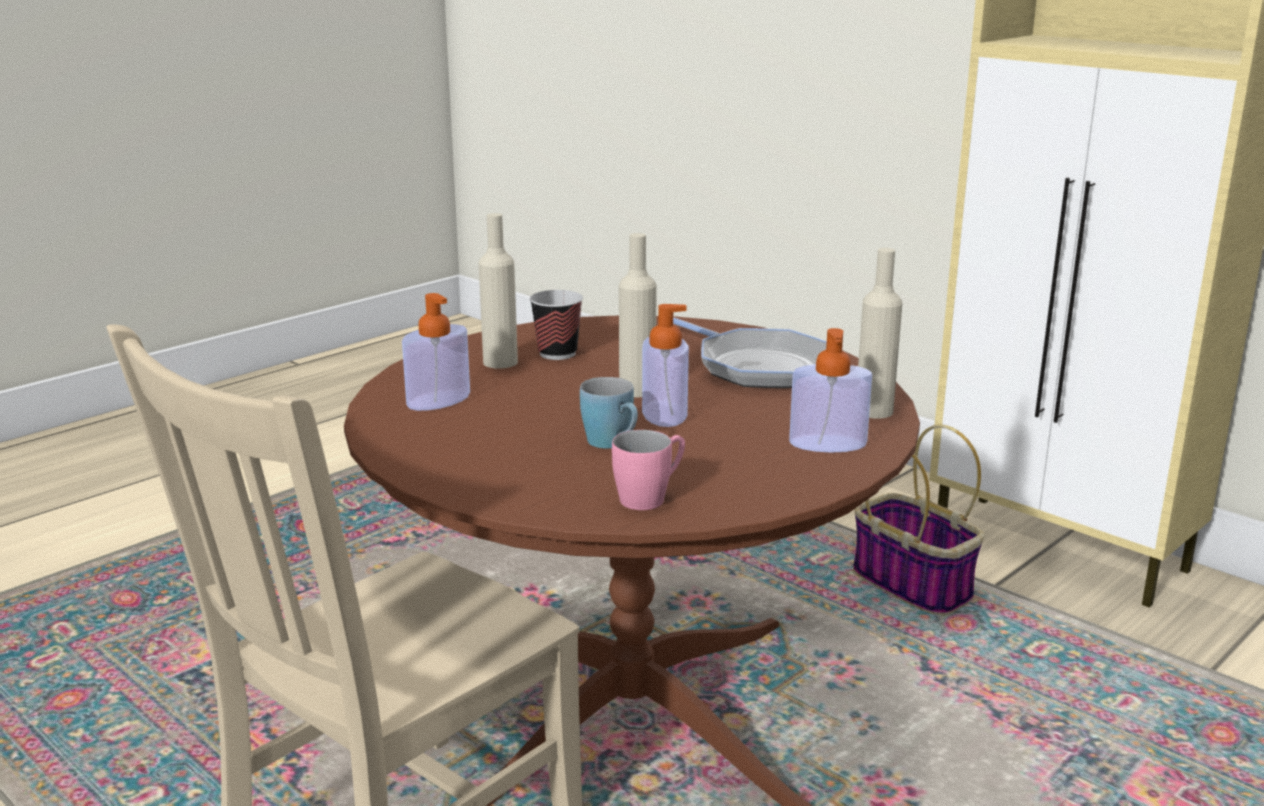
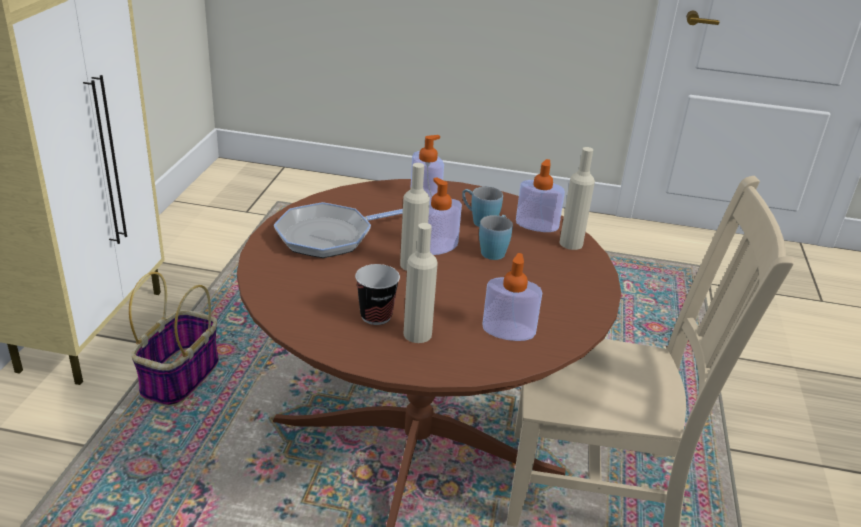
camera: 125 degrees left, 10 degrees up
pink mug [612,430,685,510] -> soap dispenser [516,159,565,232]
frying pan [673,317,827,388] -> frying pan turned 135 degrees counterclockwise [274,202,403,258]
beige bottle [858,248,902,419] -> beige bottle moved to [559,147,595,250]
none -> blue mug [462,186,503,227]

